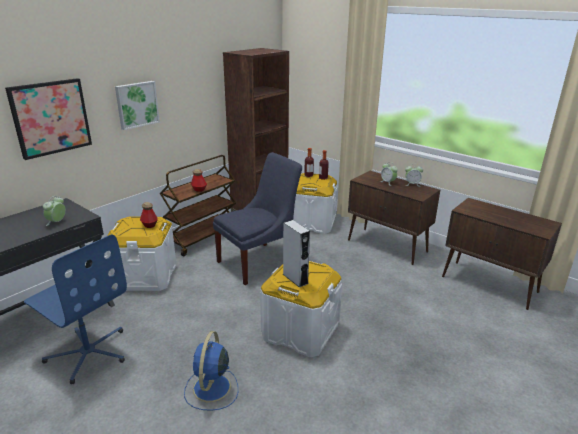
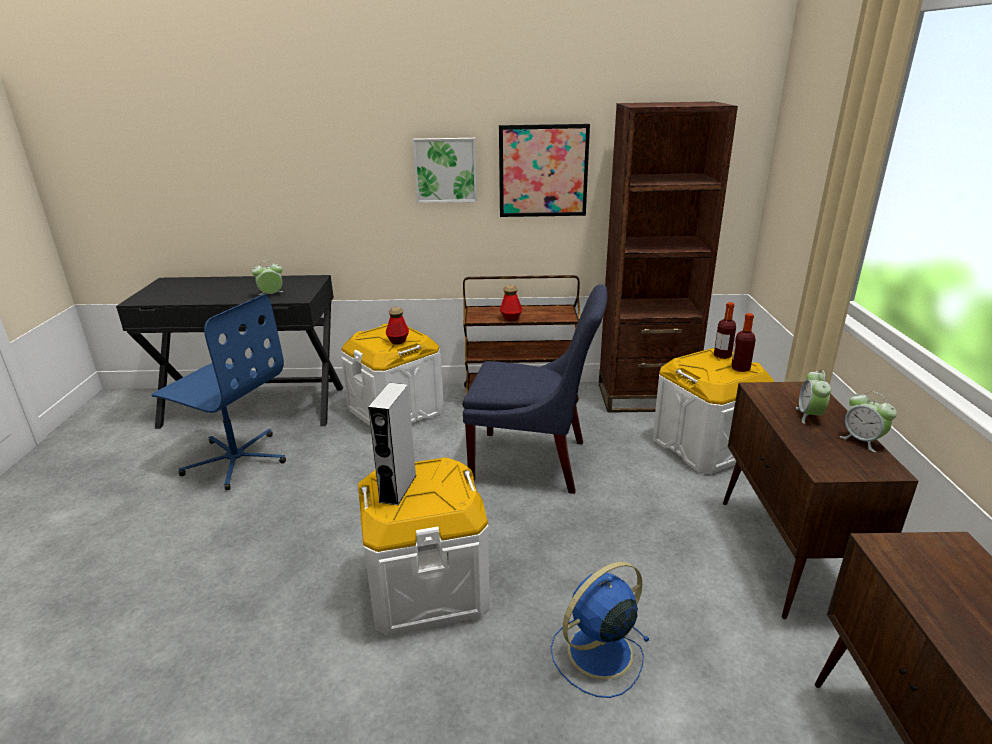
camera: 50 degrees right, 0 degrees up
picture [5,78,92,160] -> picture moved to [499,124,590,217]
blue office chair [24,234,127,384] -> blue office chair turned 60 degrees counterclockwise [152,294,286,490]
blue fan [184,331,238,411] -> blue fan moved to [550,561,650,698]

